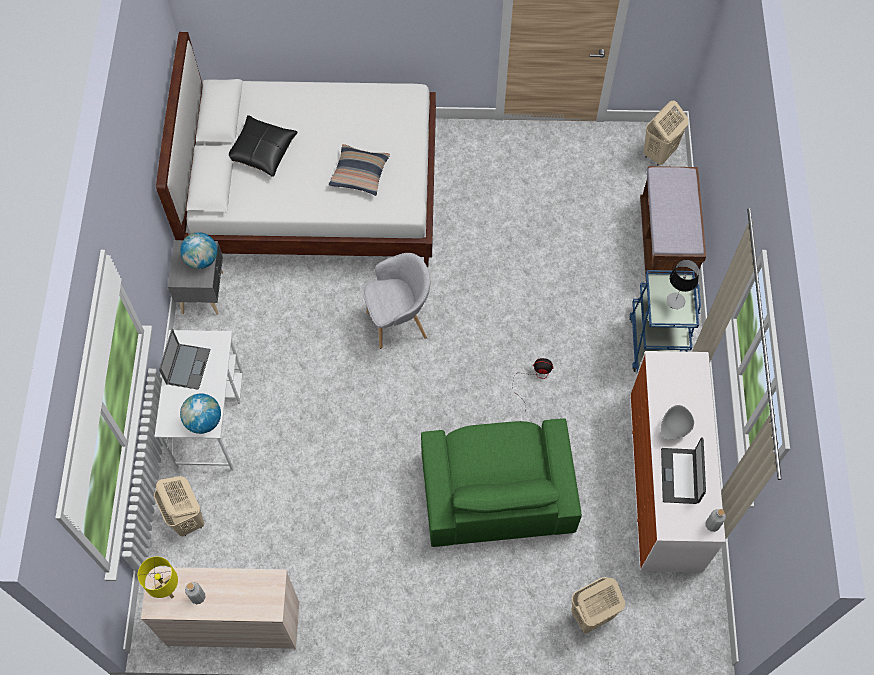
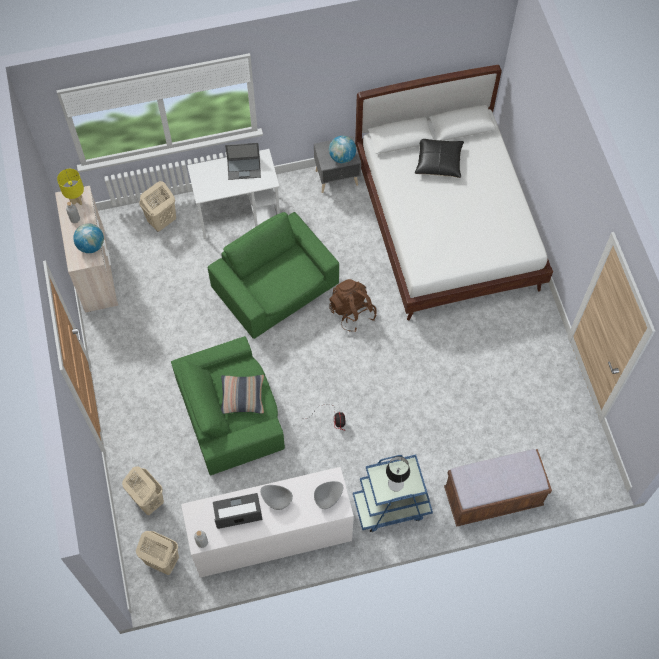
camera: 75 degrees right, 0 degrees up
globe [180,393,221,434] -> globe moved to [73,223,104,253]
pillow [329,144,390,196] -> pillow moved to [221,375,264,414]
grey armchair [363,253,430,349] -> brown backpack [329,279,377,332]
beige laundry basket [644,101,689,166] -> beige laundry basket moved to [136,531,179,575]
none -> green armchair [208,212,339,339]
none -> grey bowl [314,481,343,509]

